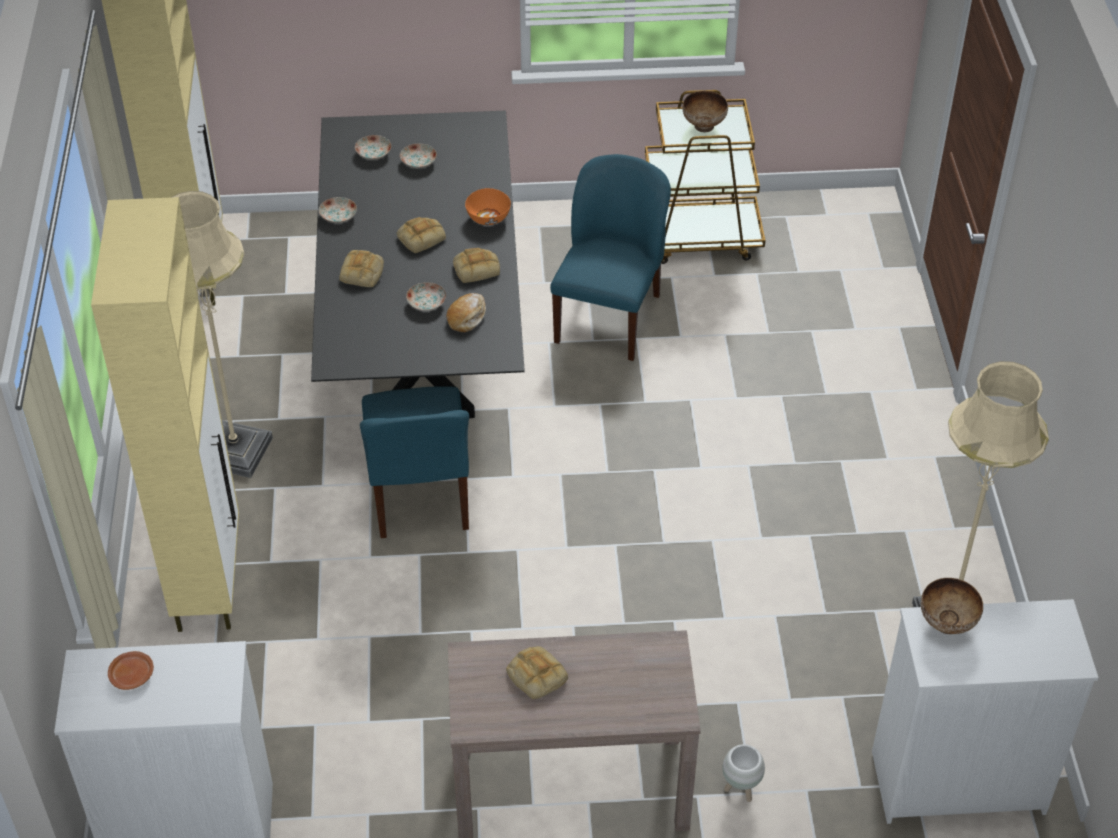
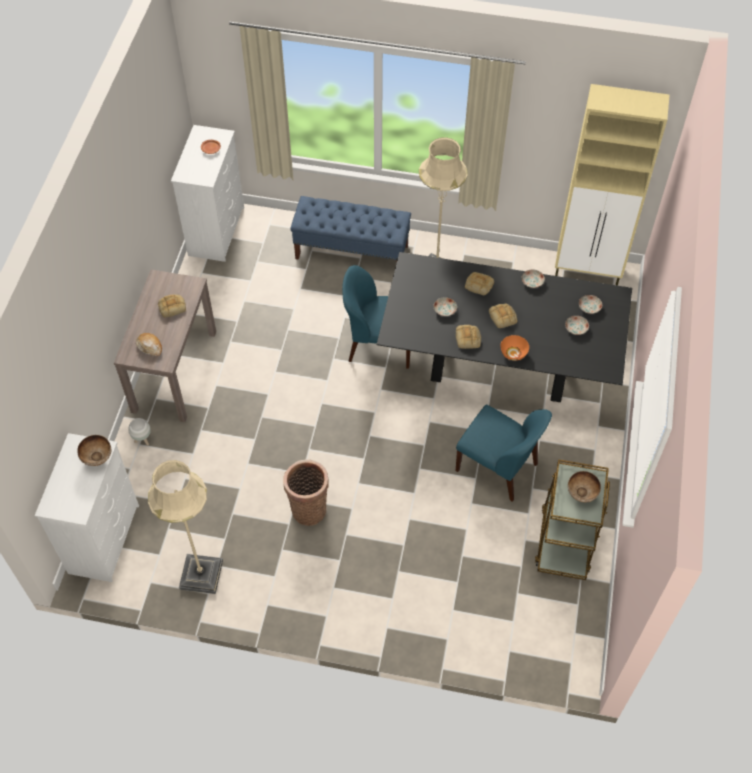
camera: 105 degrees right, 10 degrees up
beige cabinet [91,197,239,632] -> blue bench [290,196,411,263]
bread [446,293,486,332] -> bread moved to [136,333,162,356]
none -> basket [283,460,329,526]

